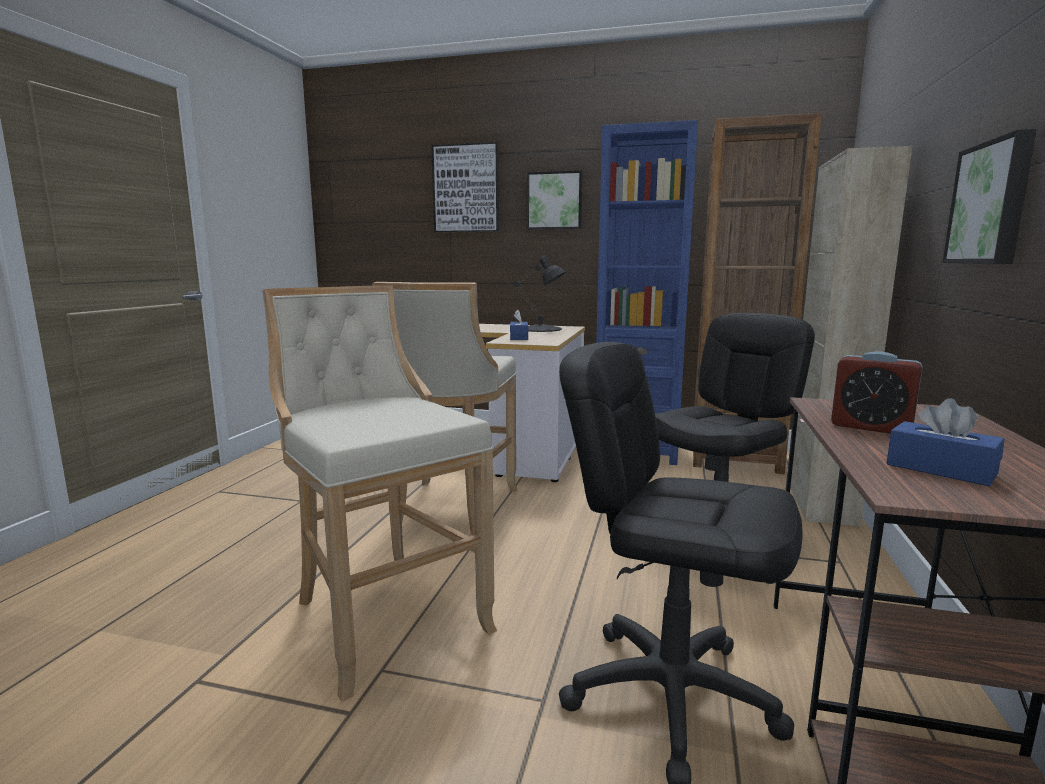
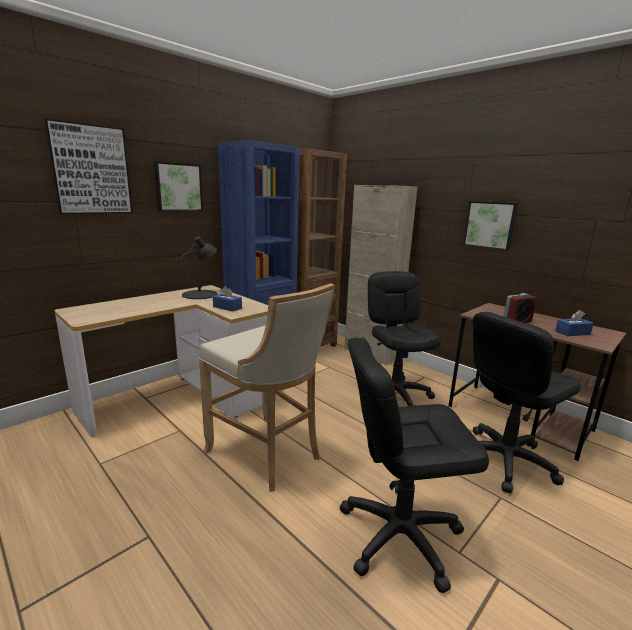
camera: 60 degrees left, 5 degrees up
beige stool [262,285,497,702] -> black office chair [339,338,489,593]

